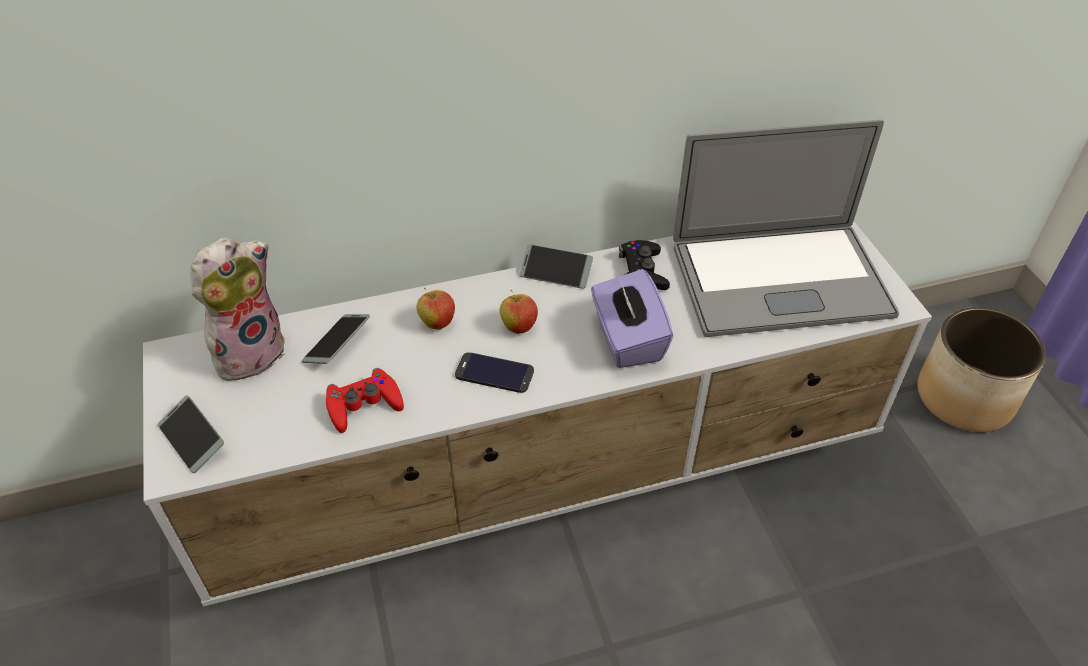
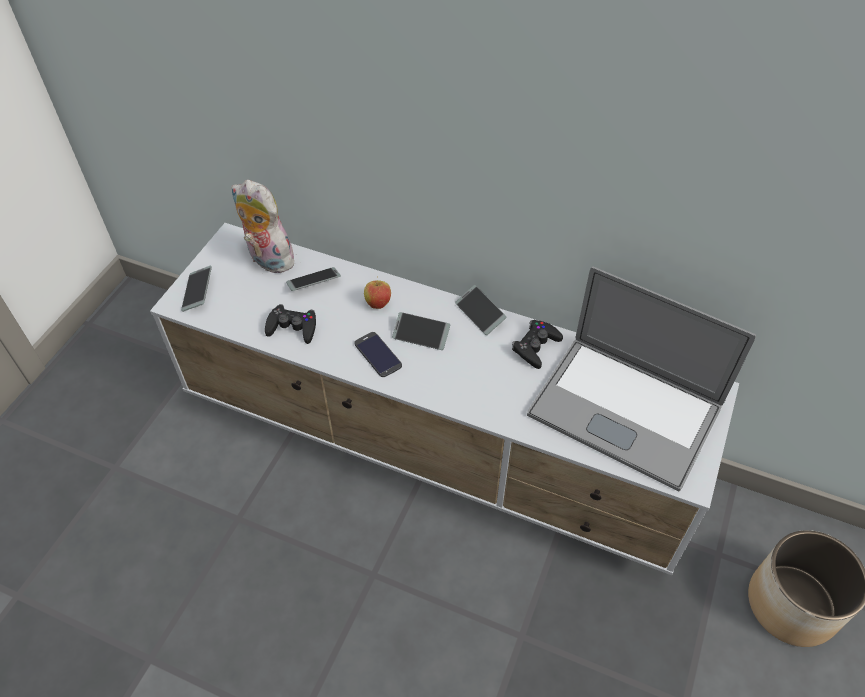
camera: 40 degrees right, 5 degrees up
plush toy [190,237,285,381] -> plush toy turned 135 degrees counterclockwise [231,180,298,273]
red game controller [326,368,404,433] -> black game controller [265,304,316,344]
apple [500,290,538,334] -> phone [392,312,450,350]
purple tissue box [591,269,674,368] -> none

